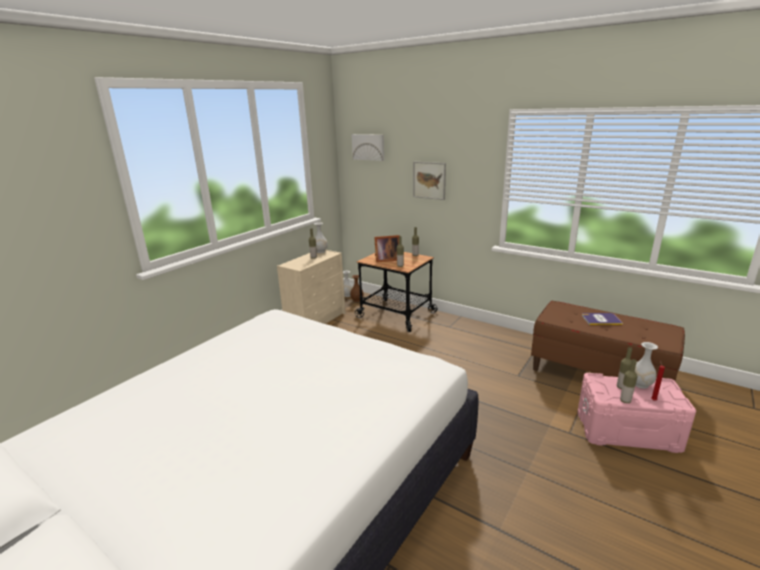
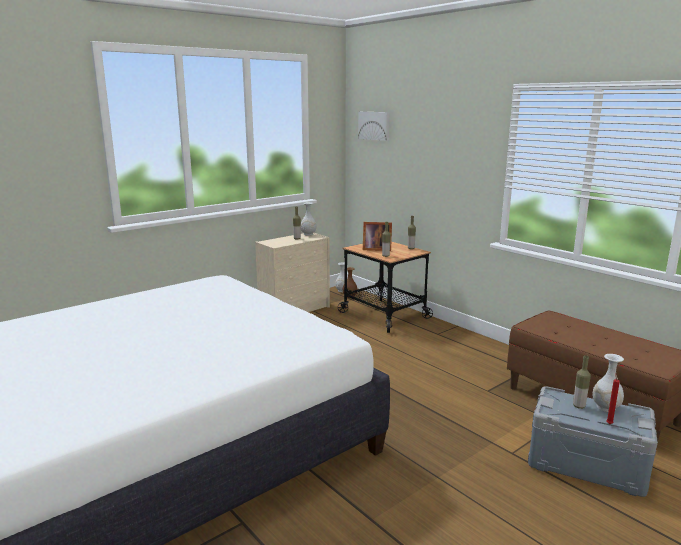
camera: 15 degrees right, 5 degrees down
picture [413,162,446,200] -> none
pink storage box [578,373,696,453] -> grey storage box [528,386,658,497]
book [582,313,623,325] -> none
bottle [620,359,637,403] -> none

